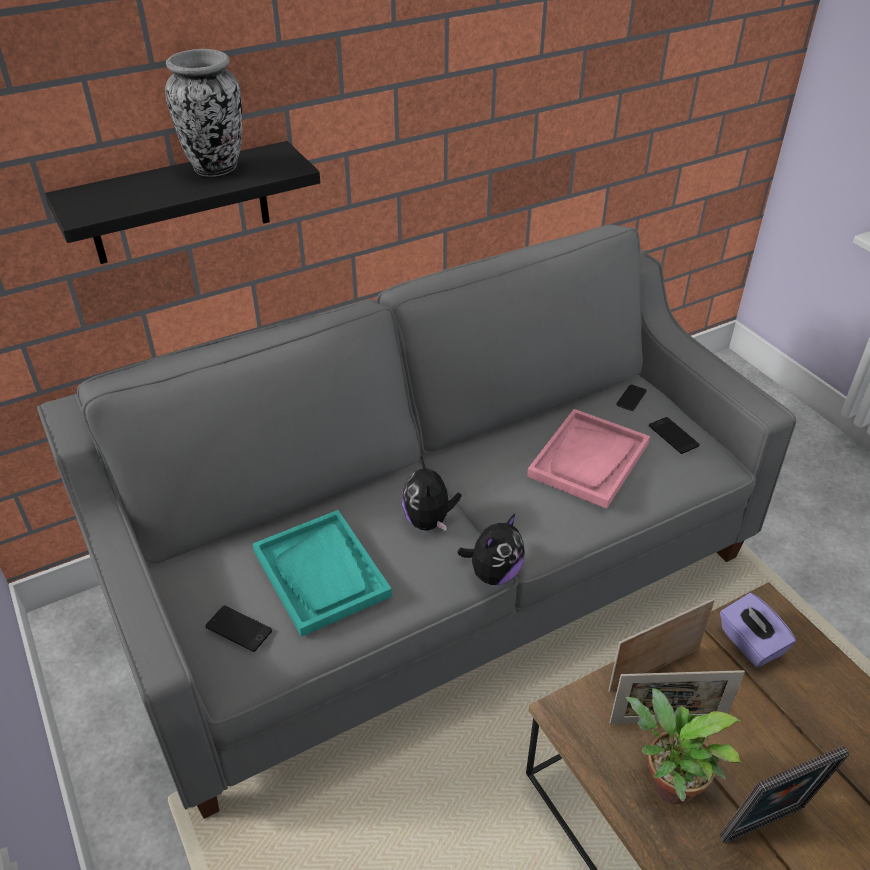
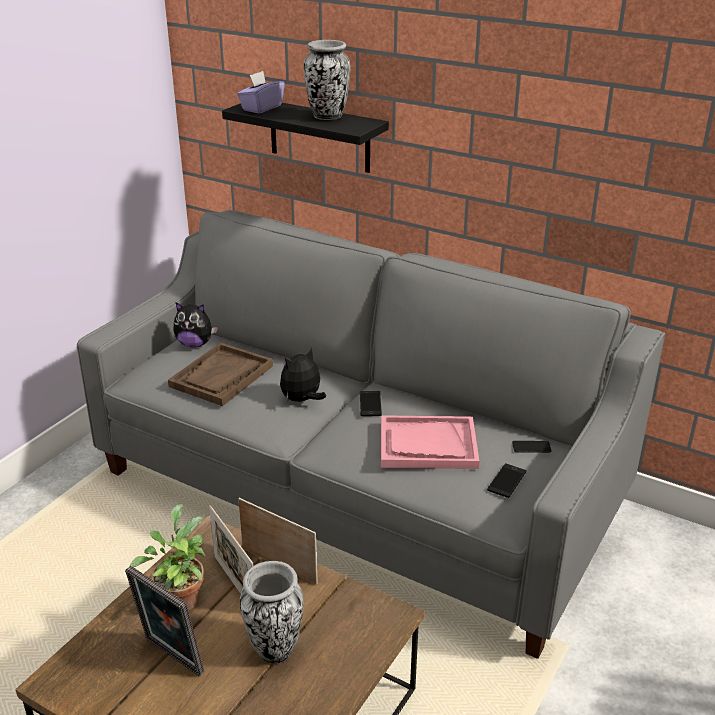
camera: 60 degrees right, 10 degrees down
phone [205,605,272,652] -> phone moved to [360,391,382,416]
turquoise tray [253,510,392,637] -> brown tray [168,343,273,406]
plush toy [457,514,525,585] -> plush toy moved to [173,302,218,348]
purple tissue box [720,593,796,667] -> purple tissue box moved to [237,71,285,113]
none -> vase [240,561,304,664]

